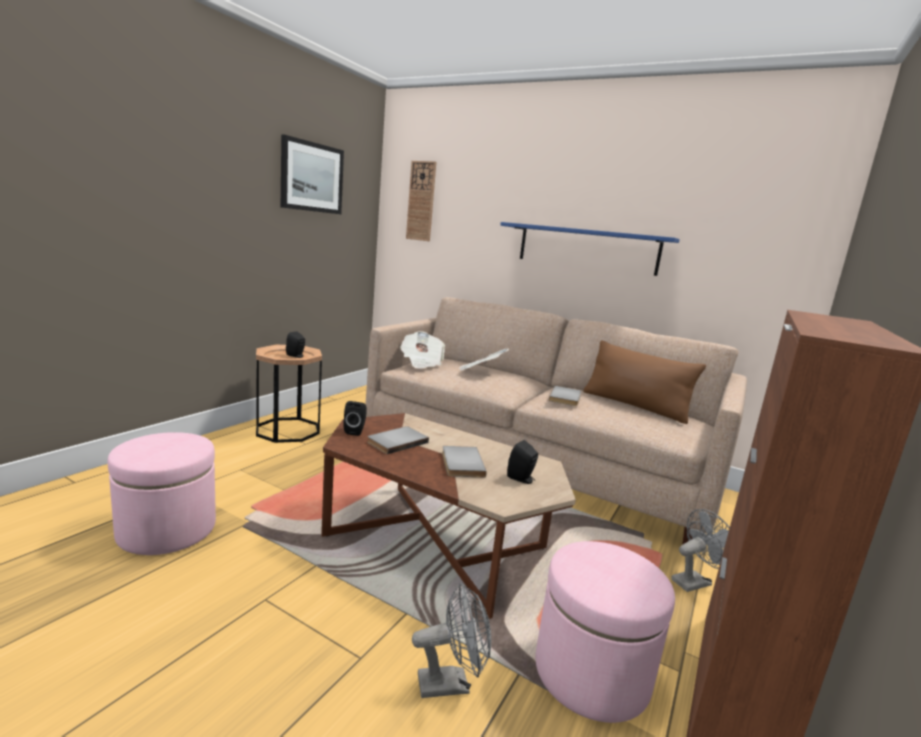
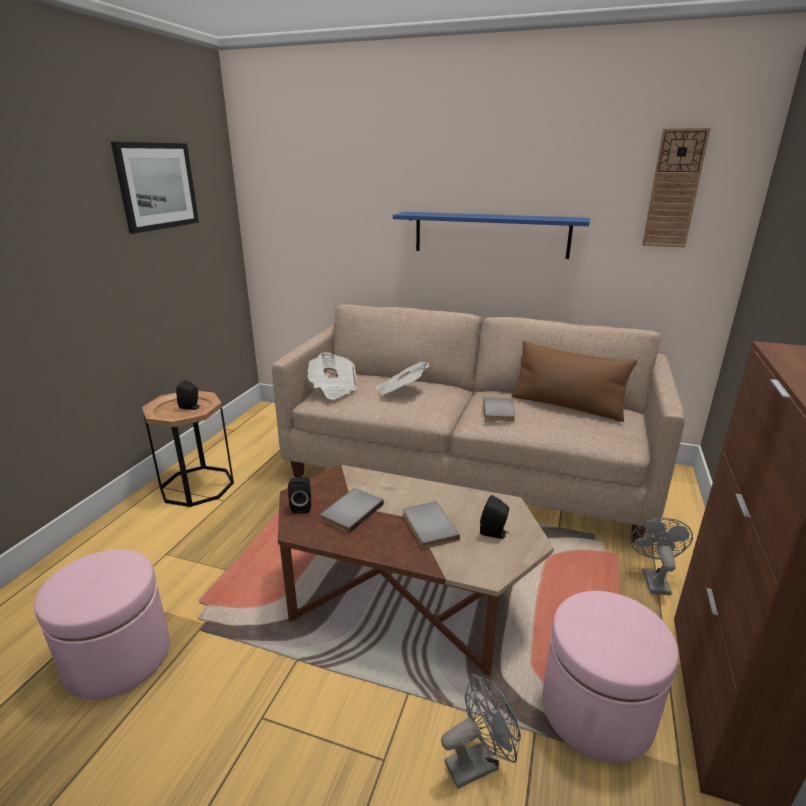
camera: 10 degrees left, 10 degrees up
wall clock [406,161,436,241] -> wall clock moved to [642,128,711,248]
grey fan [671,509,730,592] -> grey fan turned 45 degrees counterclockwise [630,518,693,595]

